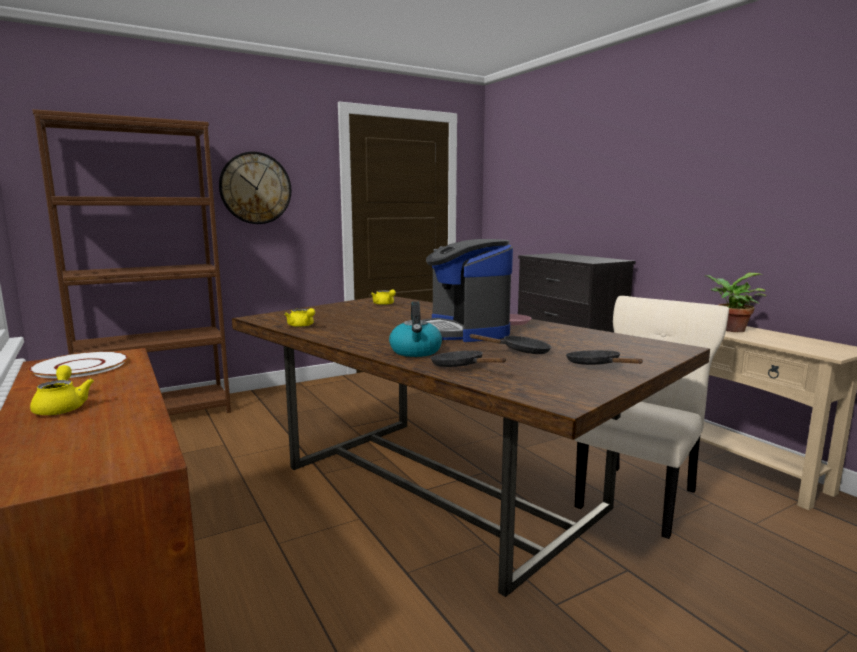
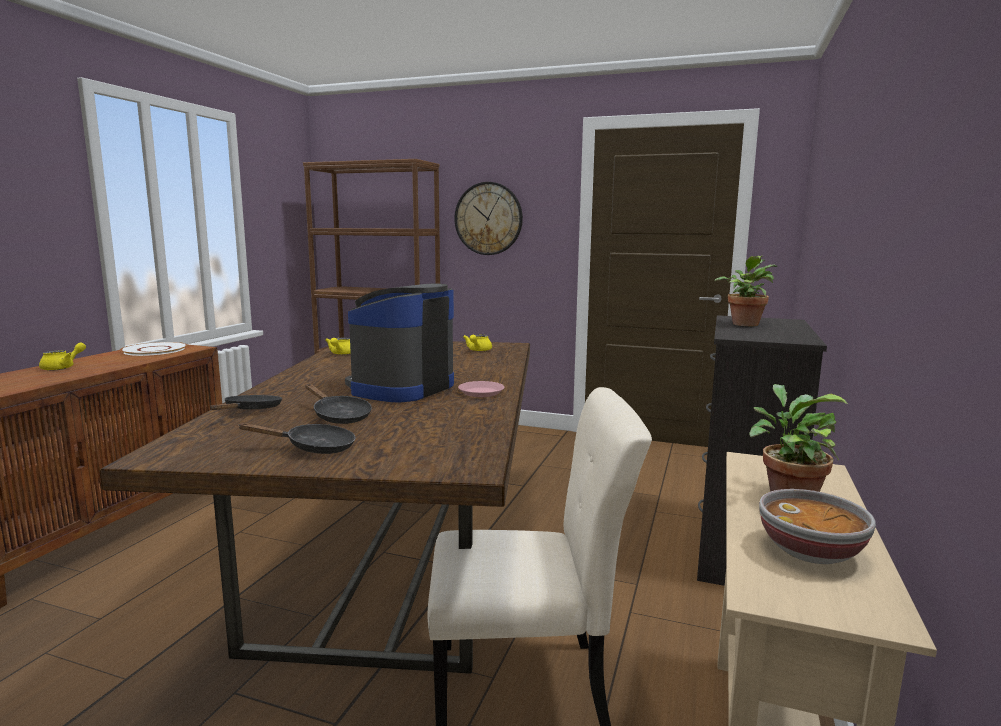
camera: 50 degrees right, 0 degrees up
kettle [389,301,442,357] -> none
black frying pan [566,350,643,365] -> black frying pan turned 60 degrees clockwise [238,423,356,454]
none -> potted plant [715,256,777,326]
none -> bowl [759,489,876,564]

